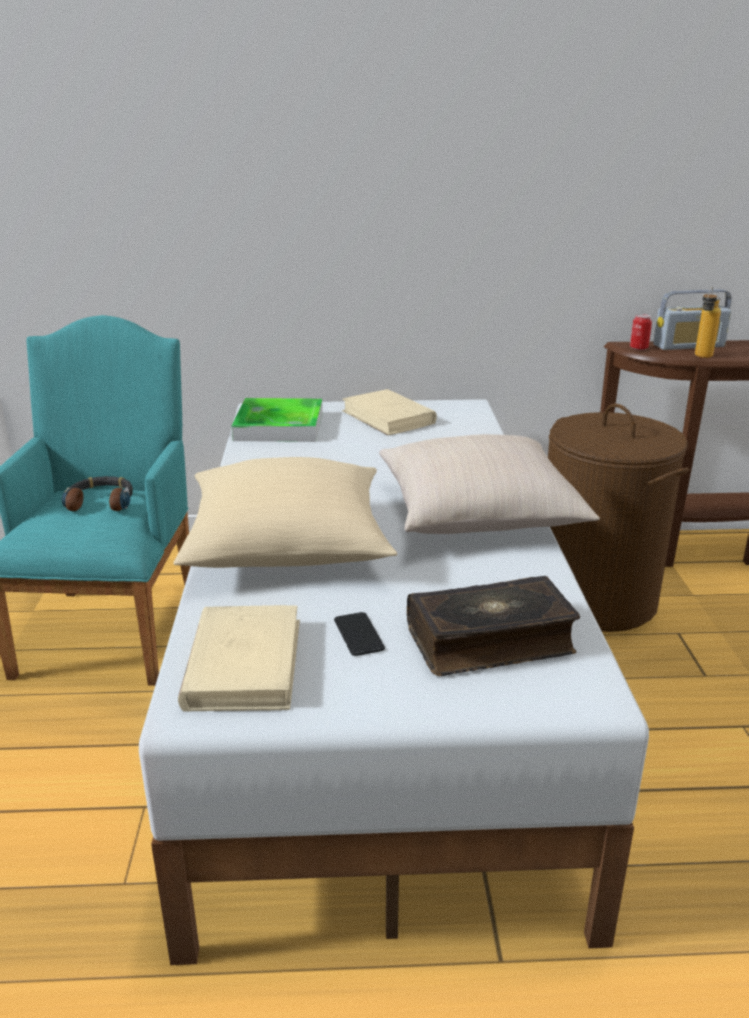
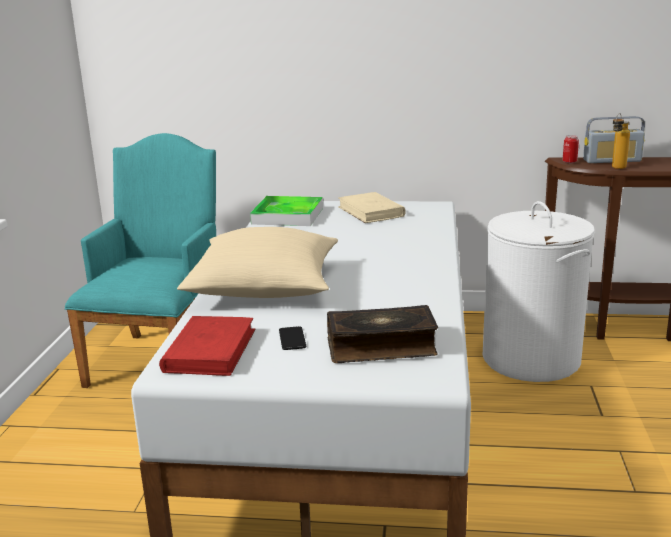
camera: 10 degrees right, 5 degrees down
headphones [62,476,133,511] -> none
beige book [178,605,300,711] -> red book [159,316,256,376]
beige pillow [379,434,600,534] -> none
brown laundry basket [548,403,689,632] -> white laundry basket [483,201,595,382]

